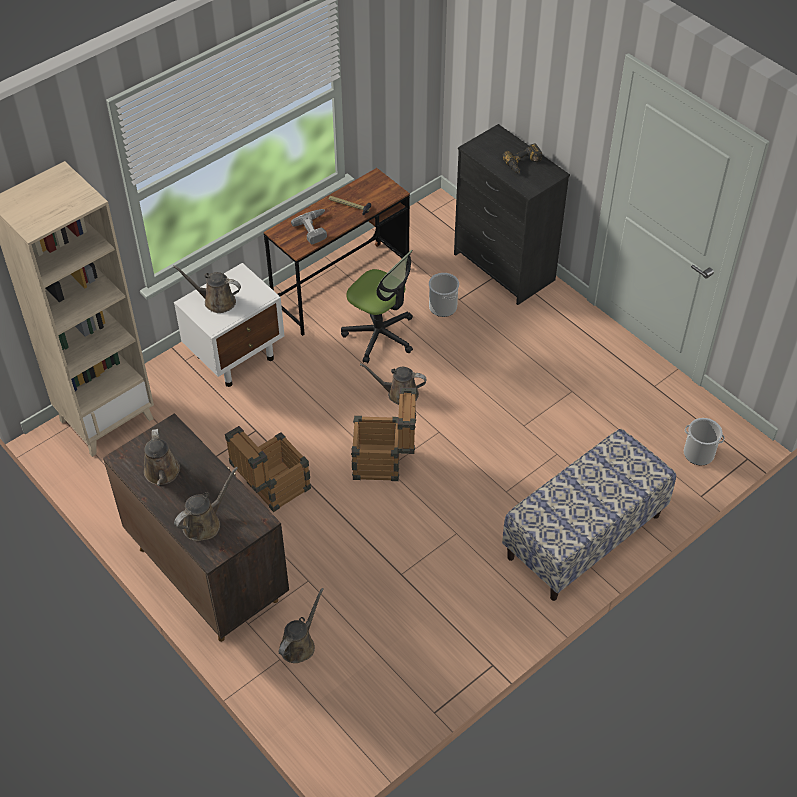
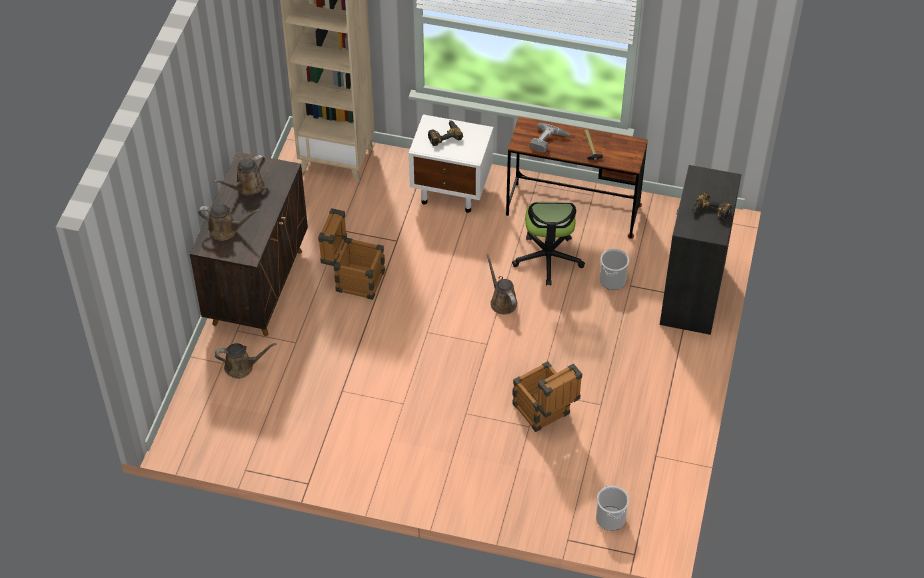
camera: 55 degrees right, 0 degrees up
brown watering can [173,266,241,313] -> power drill [428,120,463,146]
crate [351,387,417,481] -> crate moved to [512,361,582,432]
bench [502,429,676,601] -> none

